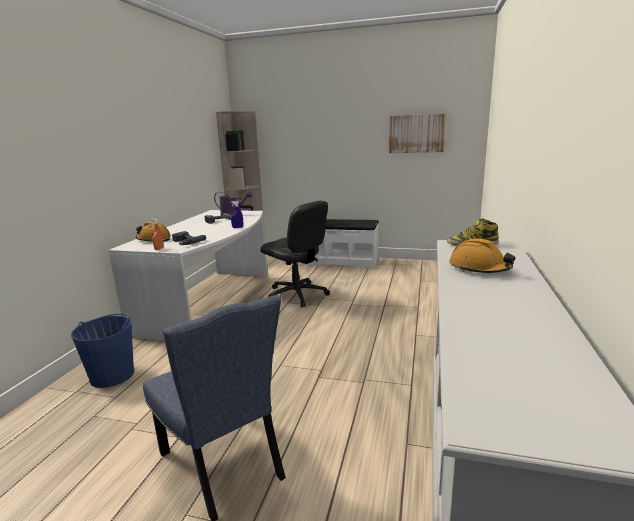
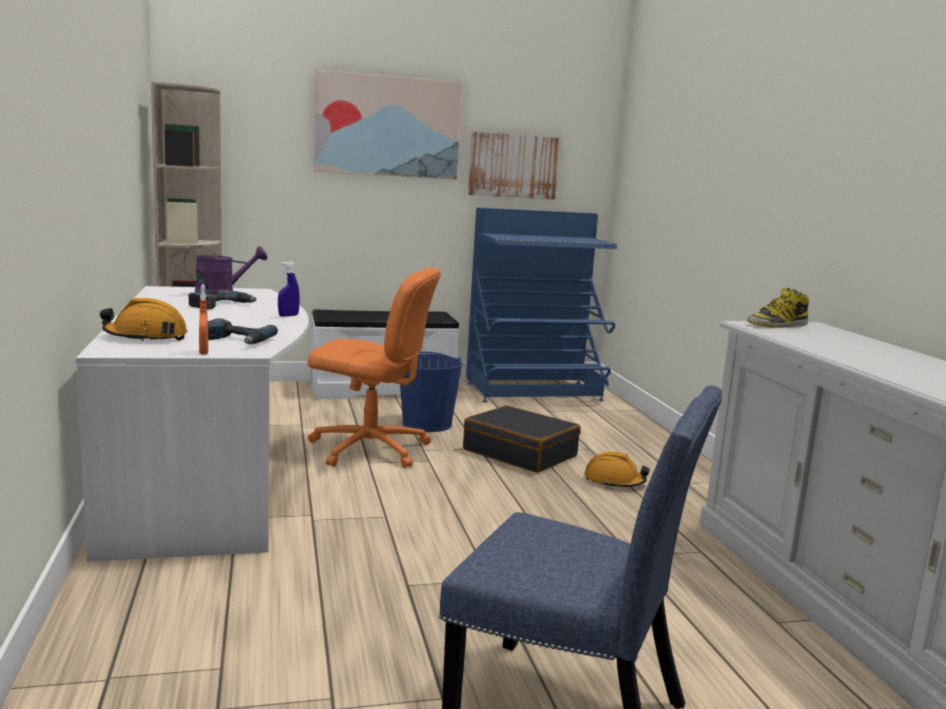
camera: 30 degrees left, 5 degrees down
blue bucket [71,314,134,388] -> blue bucket moved to [400,352,462,432]
black office chair [260,201,330,308] -> orange office chair [308,267,441,468]
orange hard hat [449,239,515,273] -> orange hard hat moved to [584,452,650,487]
none -> picture [314,70,462,180]
none -> black suitcase [463,405,581,473]
none -> blue shoe rack [466,207,617,403]

